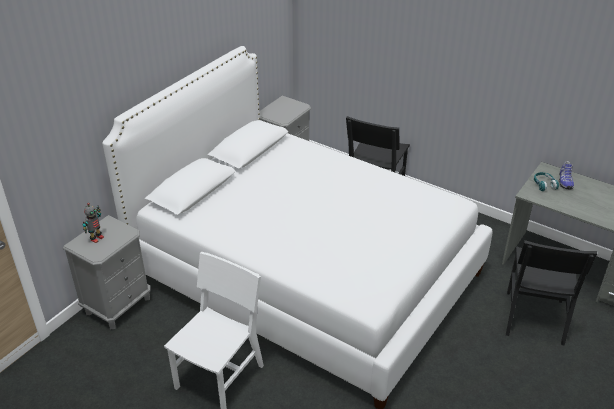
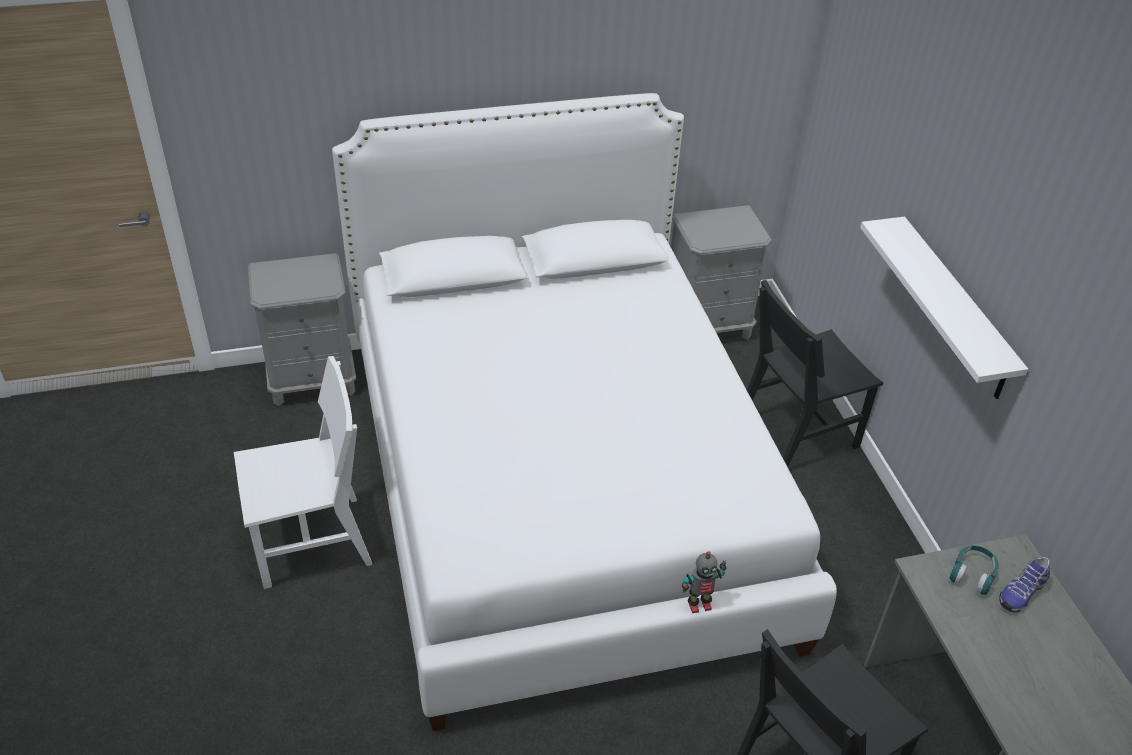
camera: 40 degrees right, 5 degrees up
toy robot [83,203,104,243] -> toy robot moved to [682,551,726,613]
none -> white shelf [860,217,1028,399]

